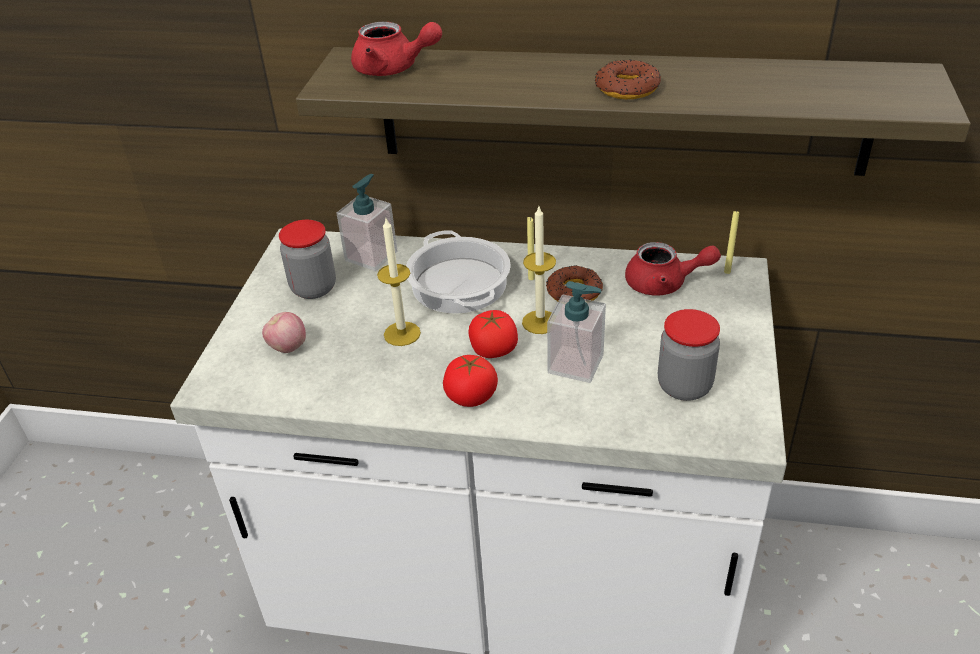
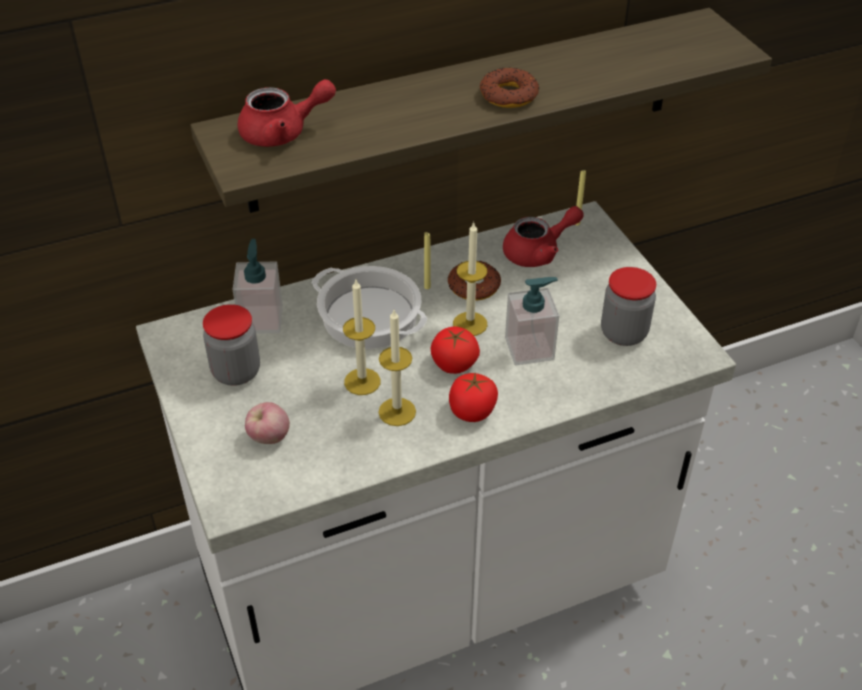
camera: 35 degrees left, 5 degrees up
none -> candle [378,310,416,426]

